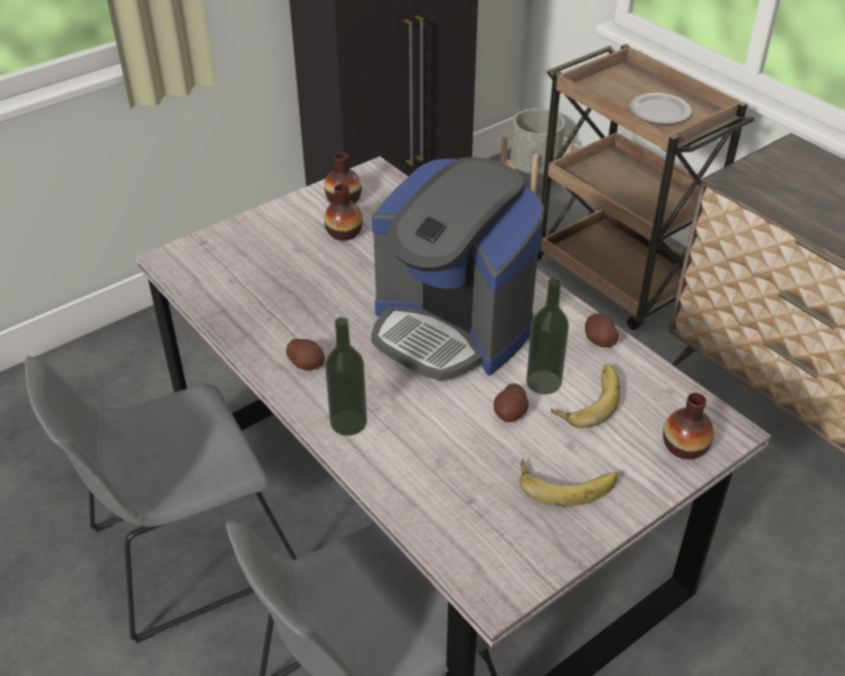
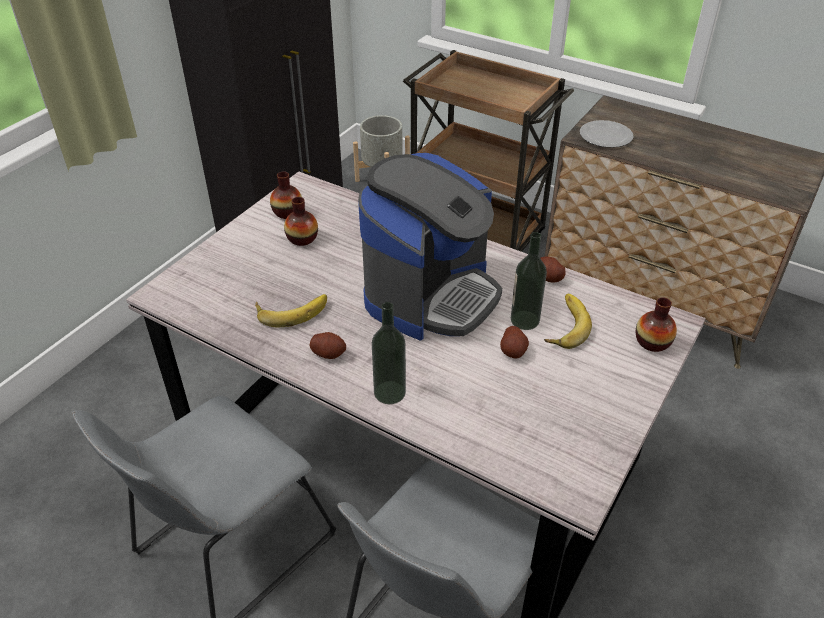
camera: 20 degrees left, 0 degrees up
coffee machine [371,157,544,381] -> coffee machine turned 75 degrees counterclockwise [358,153,502,340]
banana [520,459,618,507] -> banana moved to [255,294,327,328]
plate [630,93,691,124] -> plate moved to [580,120,634,148]

